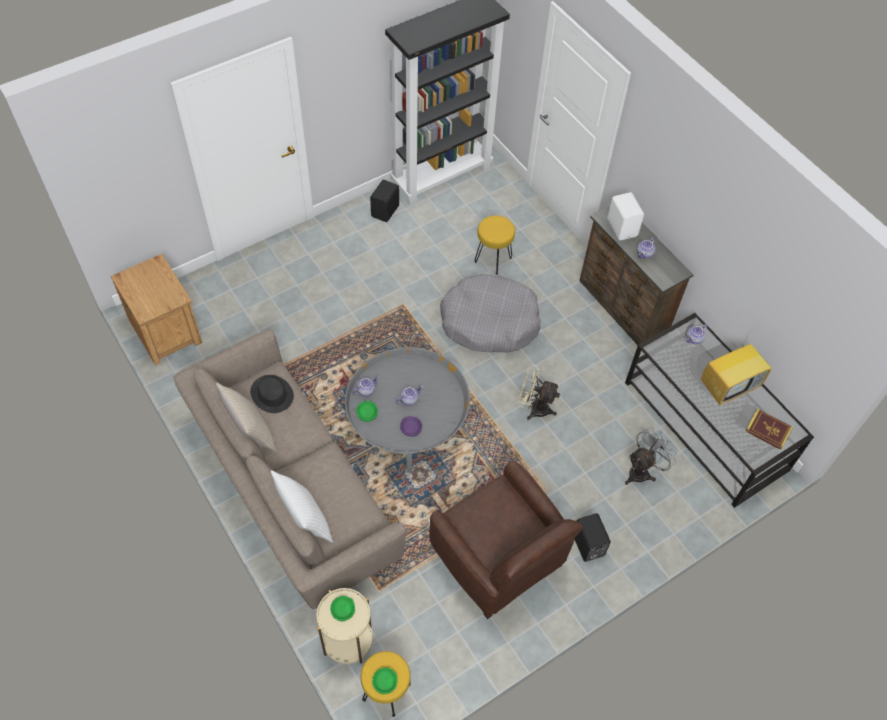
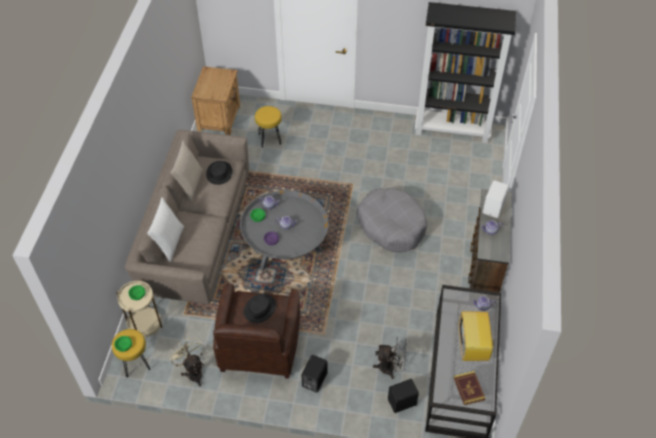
camera: 45 degrees right, 5 degrees down
black speaker [370,180,399,222] -> black speaker moved to [388,379,419,413]
yellow stool [475,215,515,275] -> yellow stool moved to [255,106,282,148]
beige fan [518,364,560,420] -> beige fan moved to [169,338,205,386]
television [701,332,771,405] -> television turned 75 degrees clockwise [459,311,497,361]
none -> black hat [244,294,276,323]

